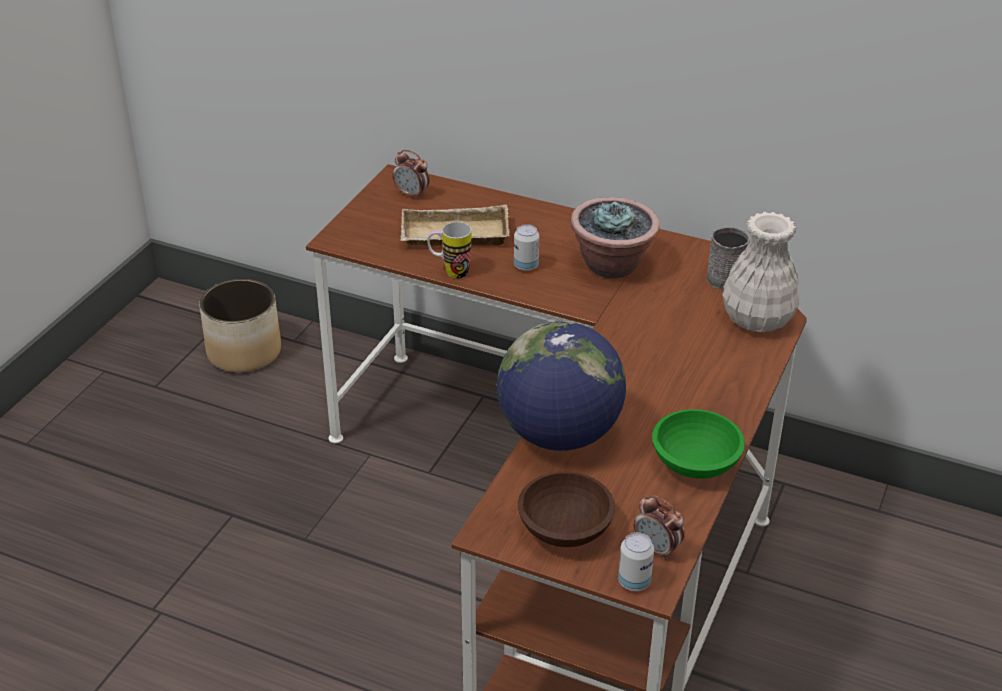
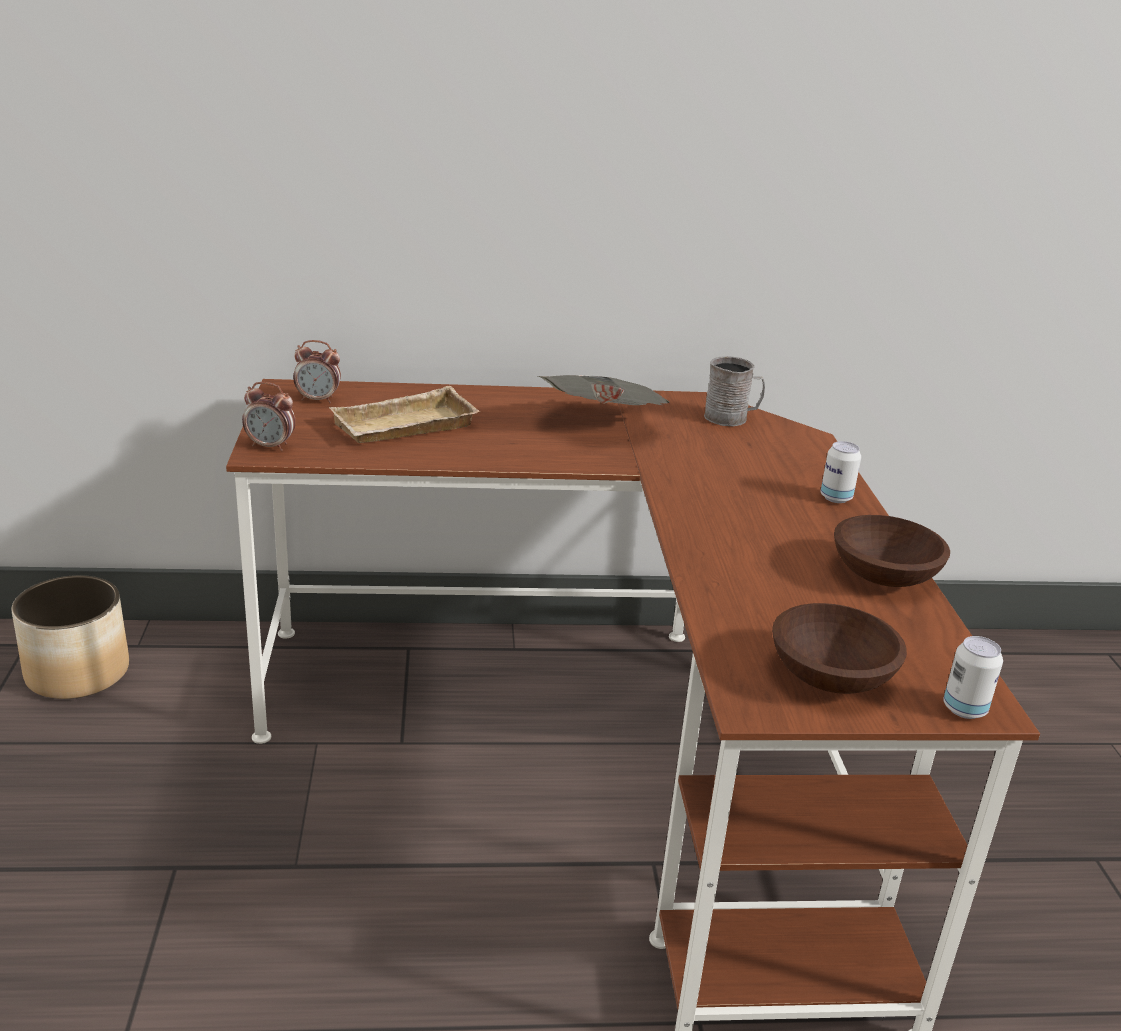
camera: 30 degrees left, 10 degrees down
mug [427,222,471,278] -> none
globe [497,321,626,451] -> none
can [514,224,539,271] -> can moved to [821,441,861,503]
potted plant [570,197,659,279] -> newspaper [538,375,669,405]
alarm clock [634,495,685,560] -> alarm clock moved to [242,382,296,451]
green bowl [652,409,745,478] -> brown bowl [834,515,950,587]
white vase [722,212,800,332] -> none

